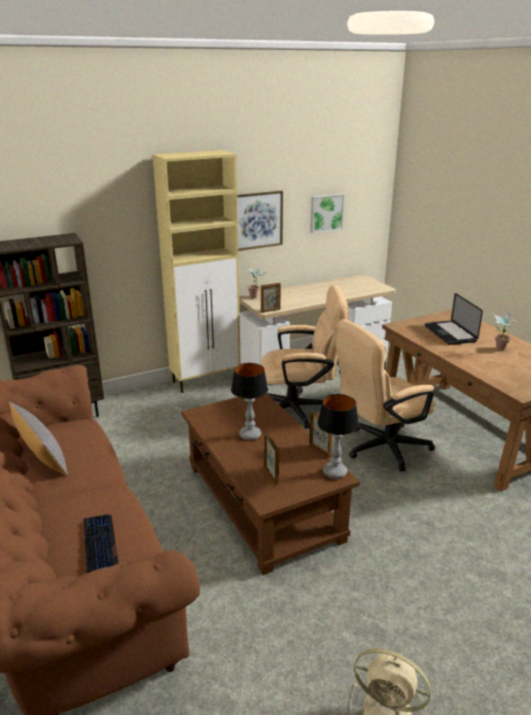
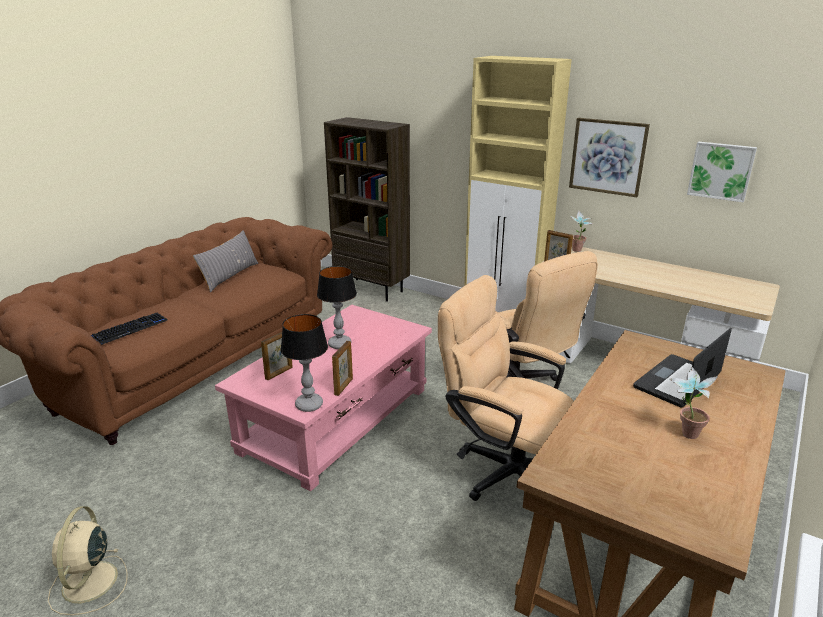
camera: 60 degrees right, 0 degrees up
brown coffee table [181,393,360,575] -> pink coffee table [215,305,432,491]

